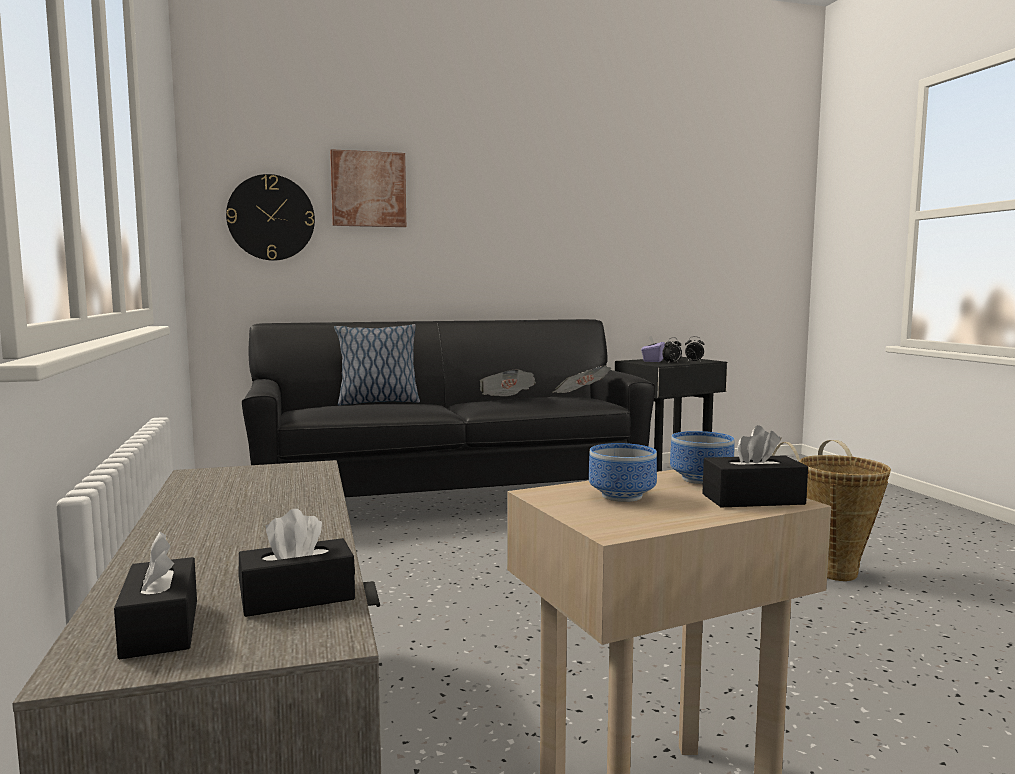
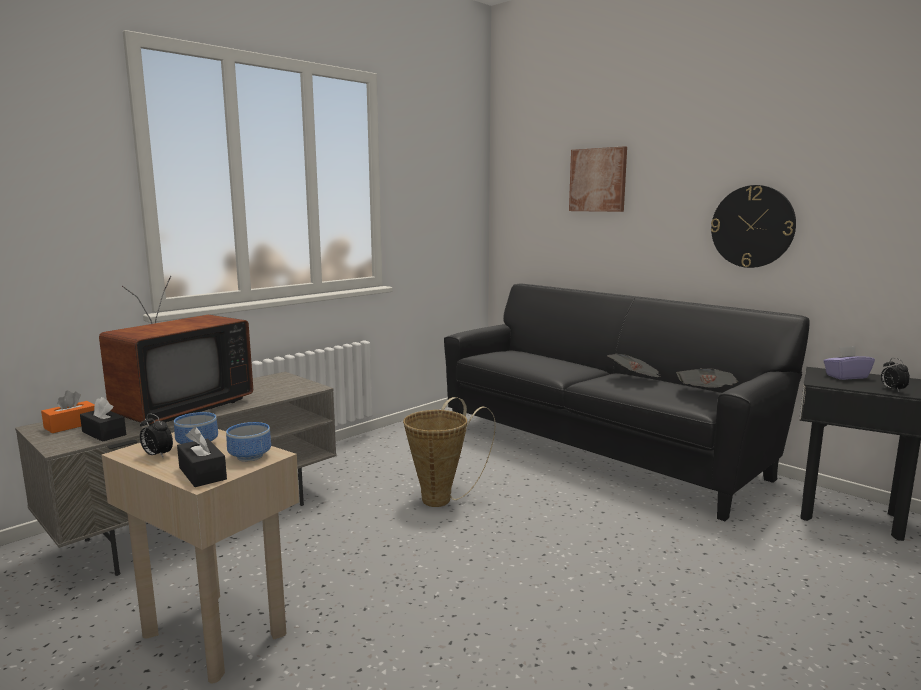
camera: 60 degrees right, 5 degrees up
black tissue box [114,532,197,659] -> orange tissue box [41,391,95,433]
wall clock [226,174,315,261] -> wall clock moved to [711,185,796,268]
pillow [334,324,420,406] -> none
alarm clock [662,338,682,363] -> alarm clock moved to [140,413,173,457]
basket [772,440,891,581] -> basket moved to [403,397,496,507]
none -> television [99,276,253,426]

